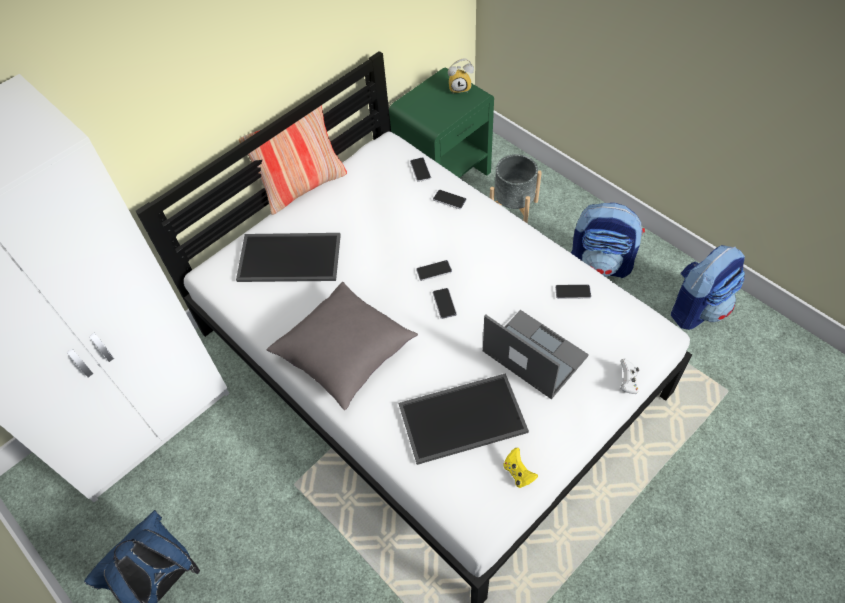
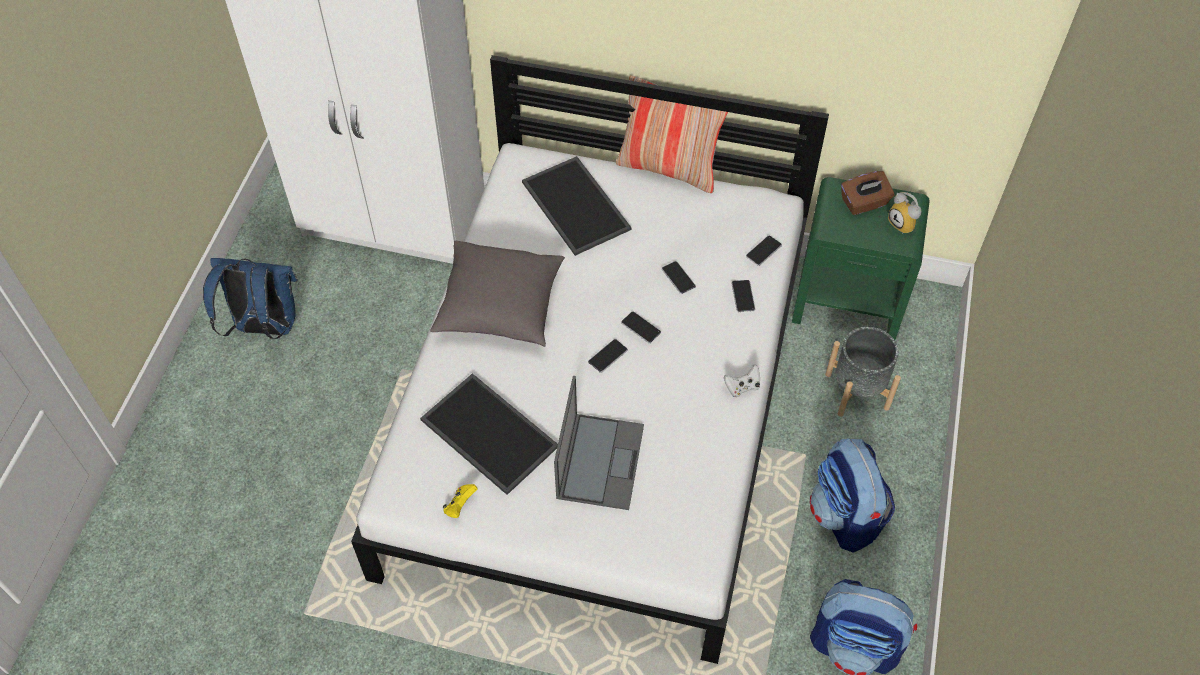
camera: 55 degrees right, 0 degrees up
phone [555,284,591,299] -> phone moved to [662,261,696,294]
white game controller [620,358,639,394] -> white game controller moved to [724,364,760,397]
none -> brown tissue box [841,171,895,215]

